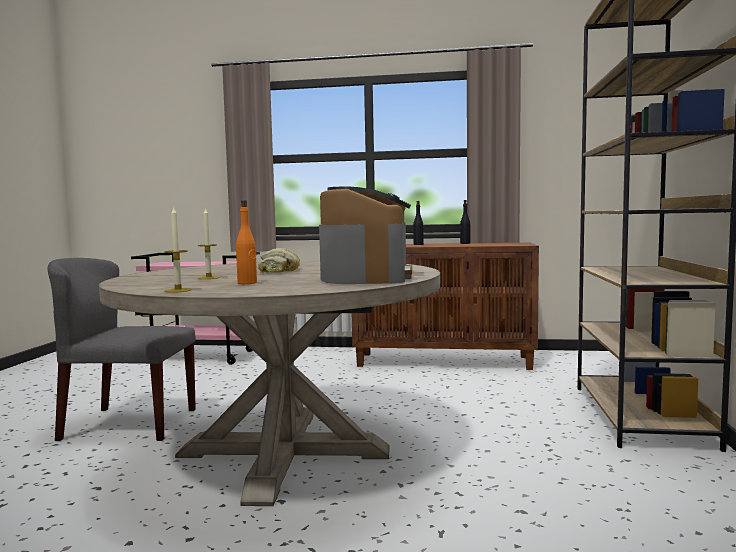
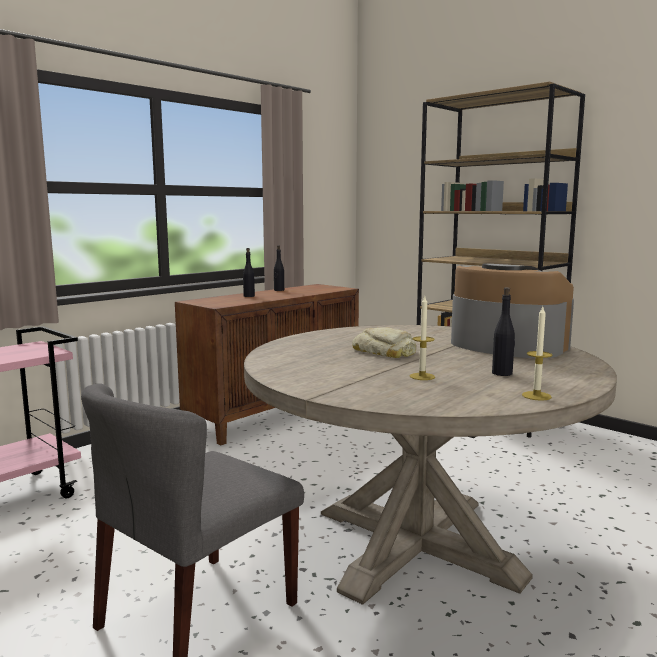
camera: 55 degrees left, 5 degrees up
orange bottle [236,200,257,284] -> black bottle [492,287,515,376]

